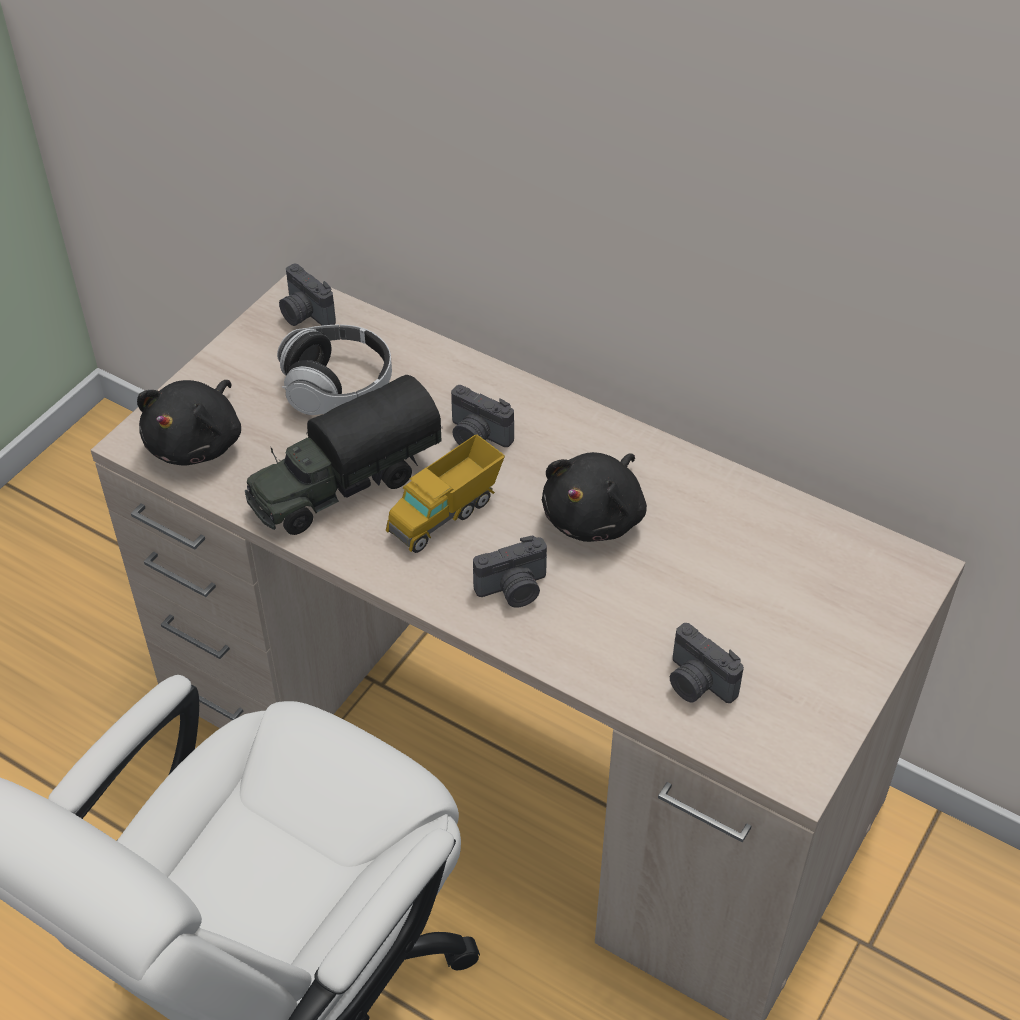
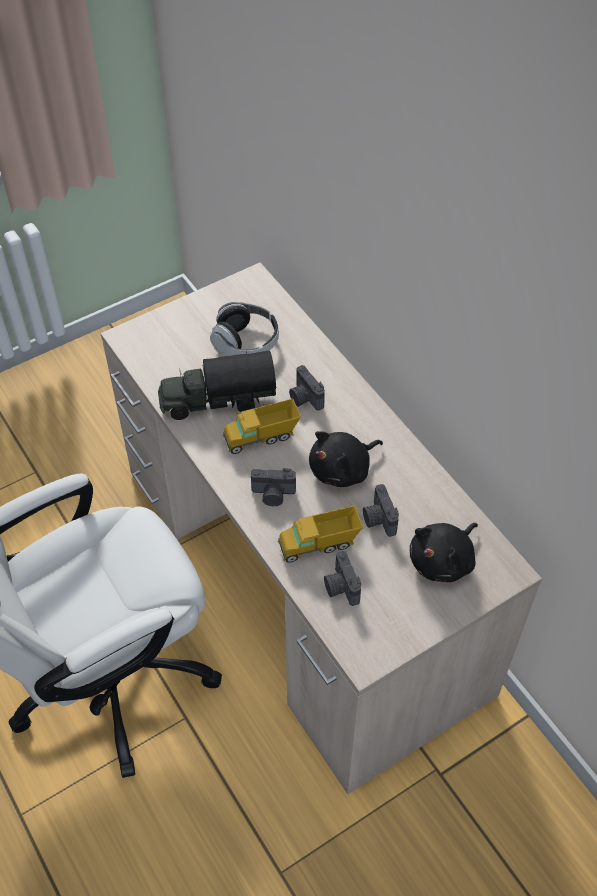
camera: 25 degrees right, 5 degrees up
black plush toy [137,380,241,466] -> black plush toy moved to [410,523,478,582]
camera [279,264,336,326] -> camera moved to [363,484,399,537]
none -> toy truck [278,506,363,563]

